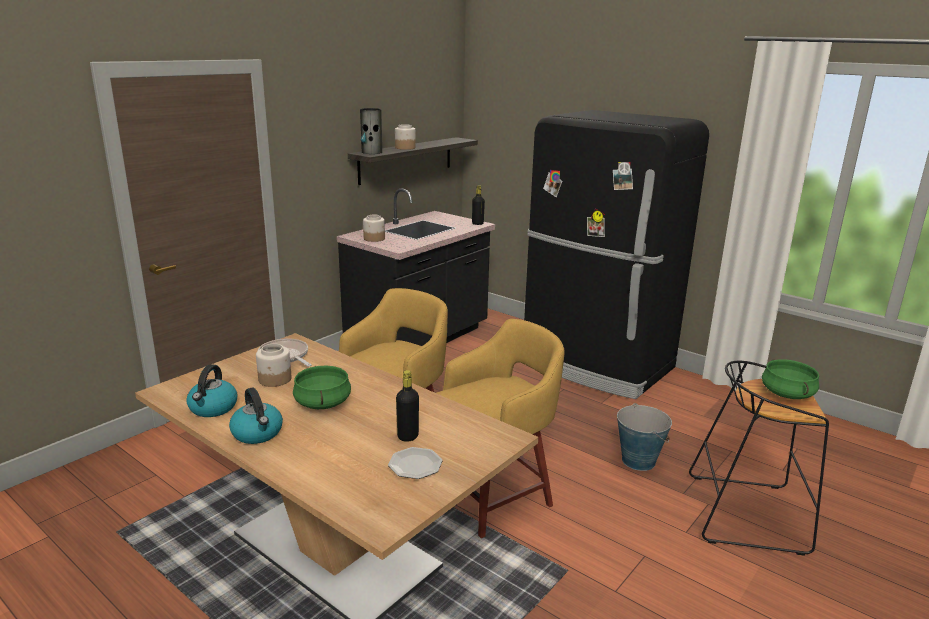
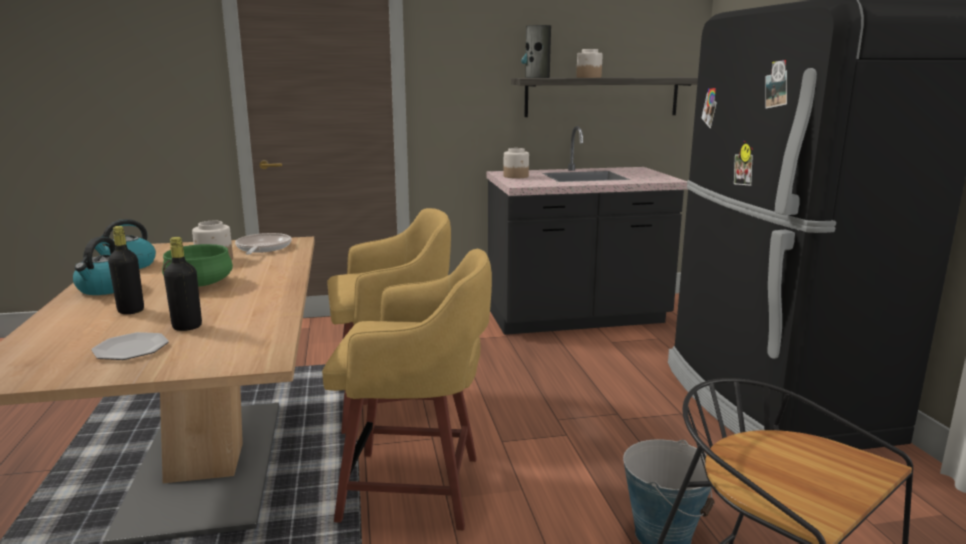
camera: 40 degrees right, 5 degrees down
black bottle [472,185,485,225] -> black bottle moved to [108,226,144,314]
green cooking pot [762,359,819,399] -> none

